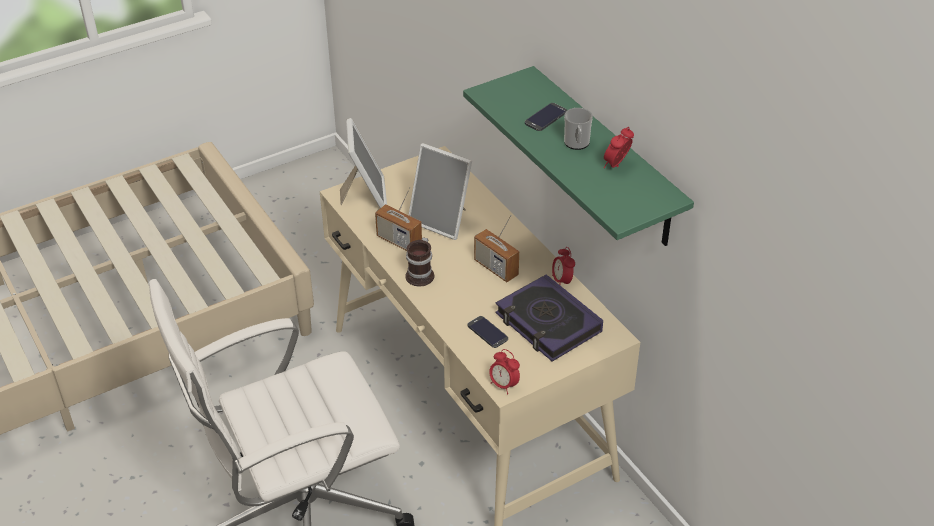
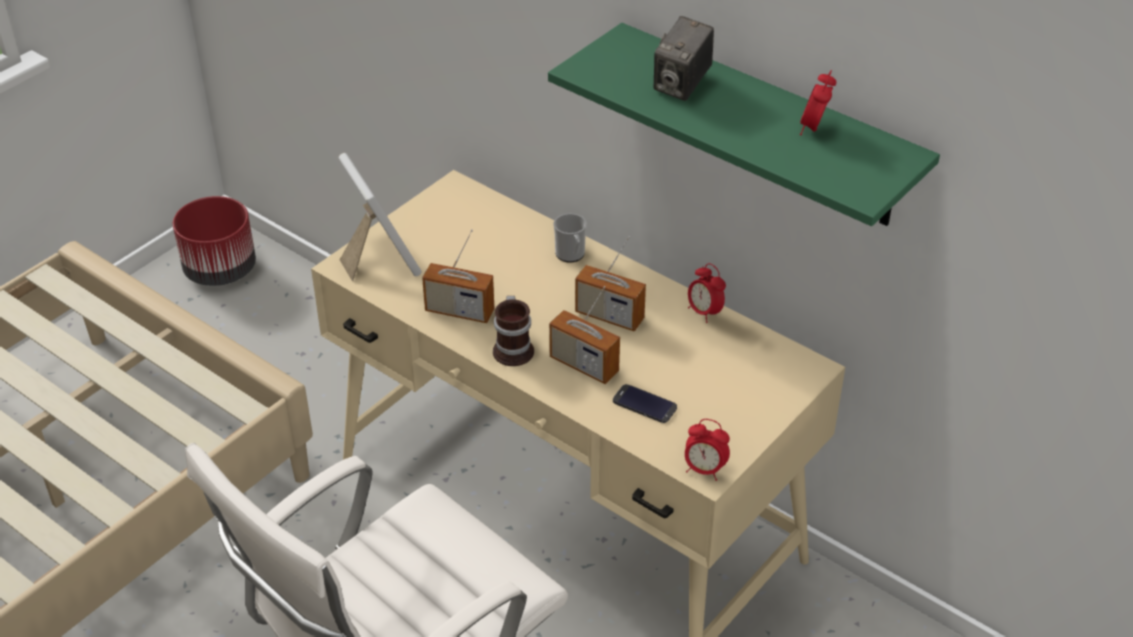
camera: 20 degrees left, 0 degrees up
picture frame [408,143,472,240] -> none
book [495,274,603,362] -> none
phone [525,103,567,131] -> camera [654,16,714,101]
mug [564,108,593,150] -> mug moved to [554,213,587,263]
none -> red planter [173,196,256,286]
none -> radio [549,286,620,384]

